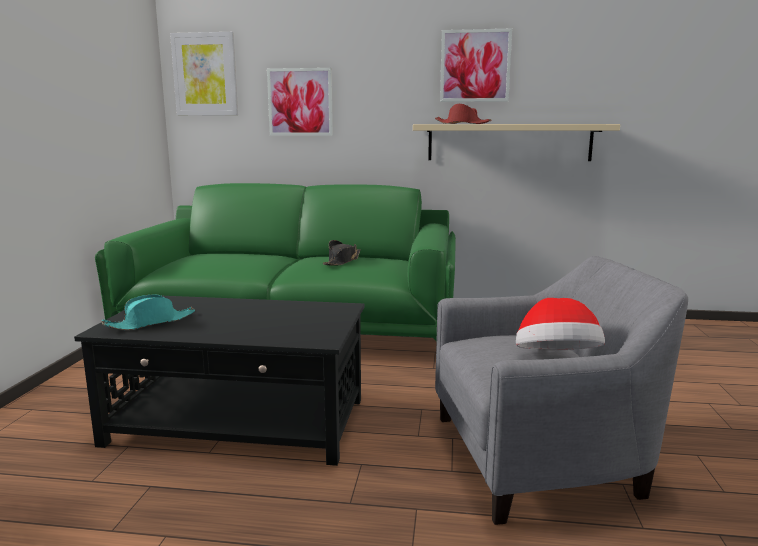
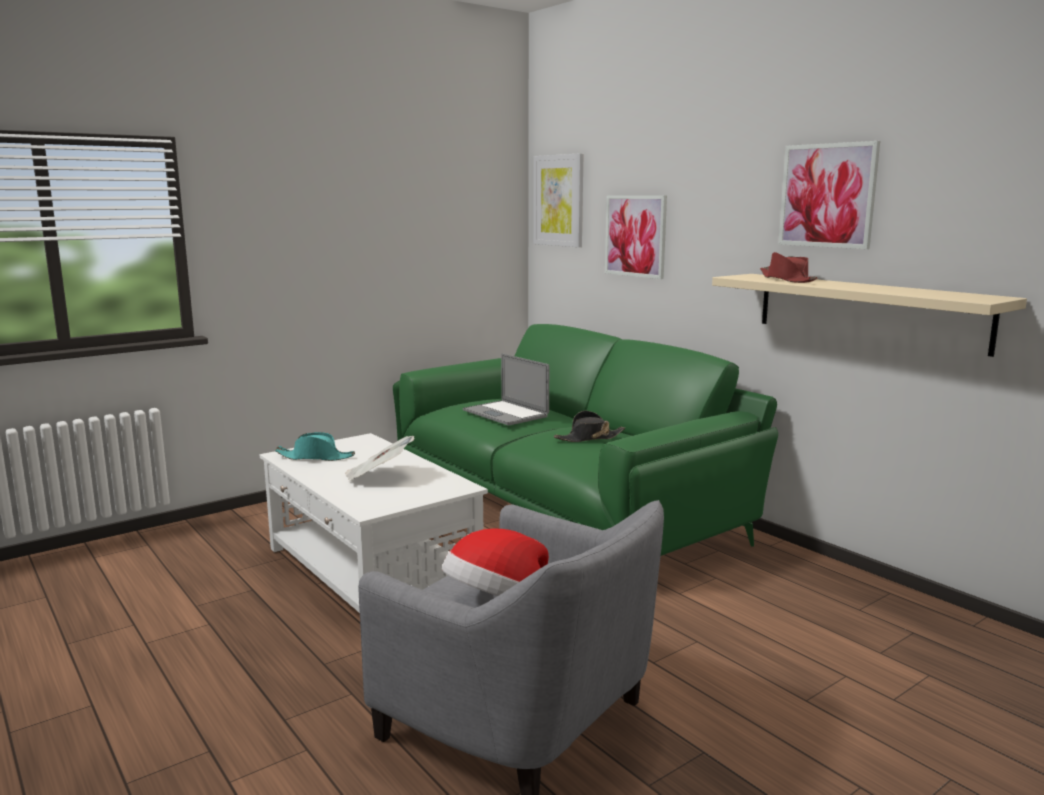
camera: 45 degrees right, 0 degrees up
black coffee table [74,296,364,466] -> white coffee table [260,433,488,613]
none -> newspaper [345,436,414,481]
none -> laptop [463,353,549,425]

